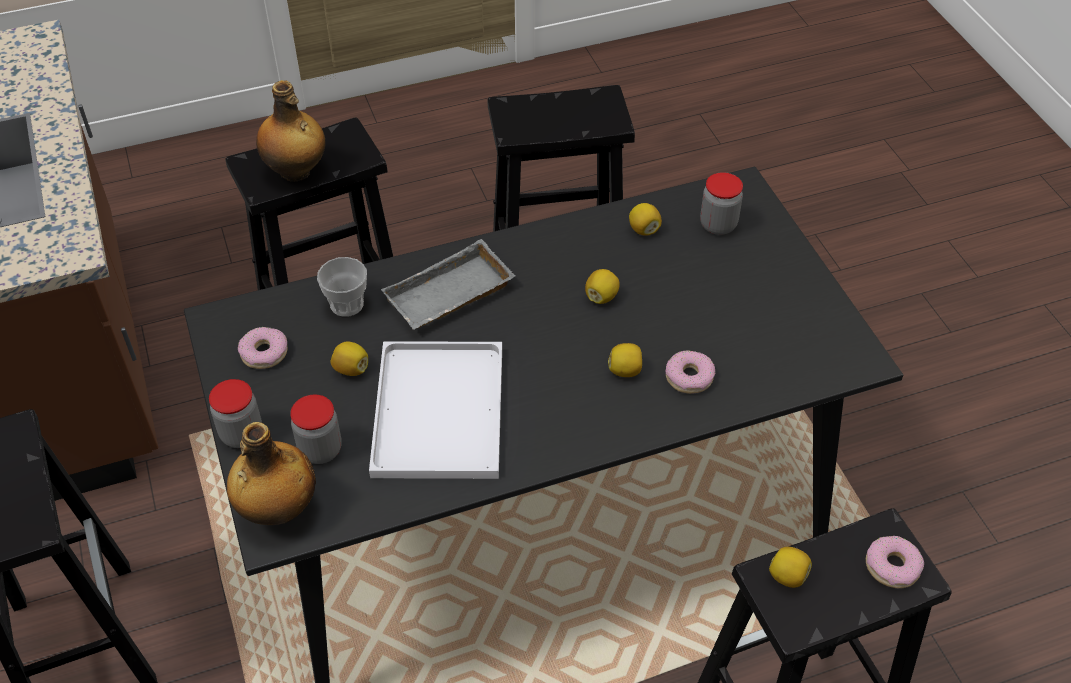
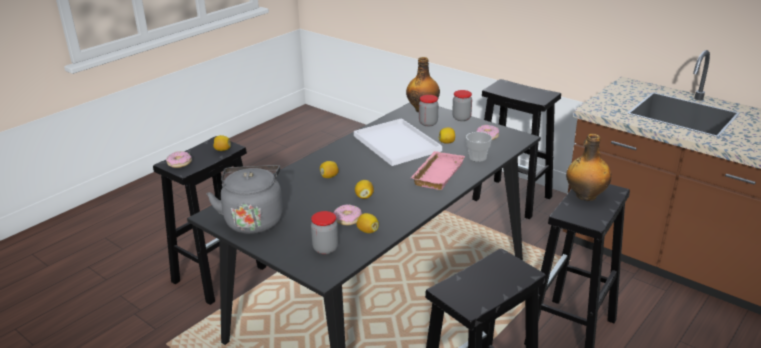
camera: 150 degrees right, 20 degrees down
grey tray [381,239,515,330] -> pink tray [411,151,465,190]
donut [666,350,715,394] -> donut moved to [333,204,362,225]
none -> grey kettle [207,165,283,234]

